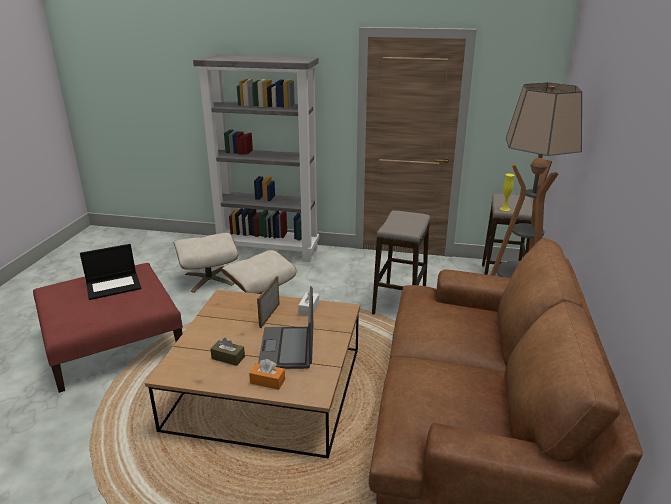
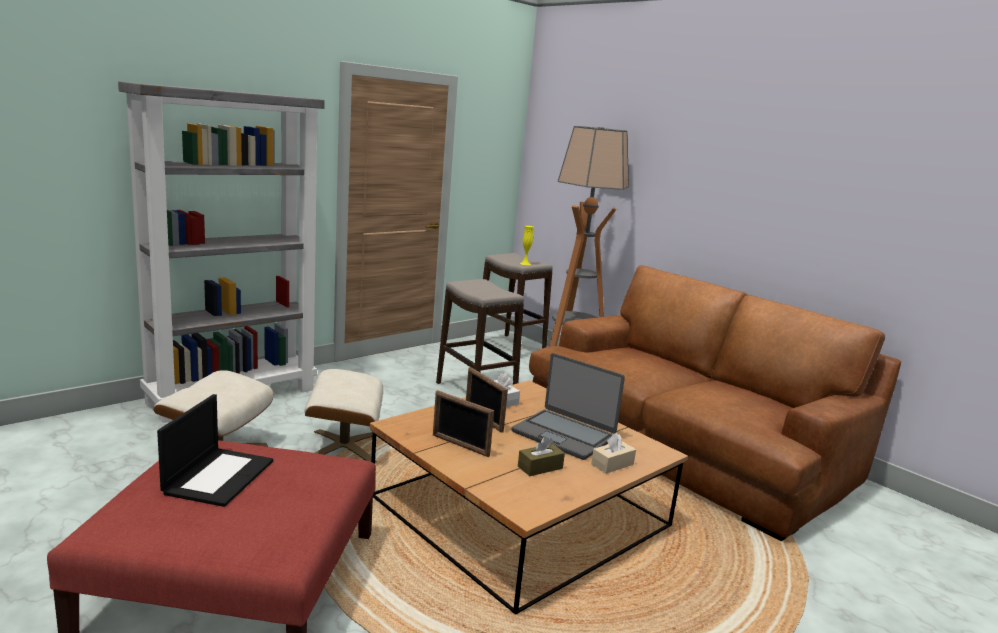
camera: 55 degrees left, 10 degrees down
orange tissue box [249,359,285,390] -> beige tissue box [591,433,636,474]
none -> picture frame [433,390,494,457]

